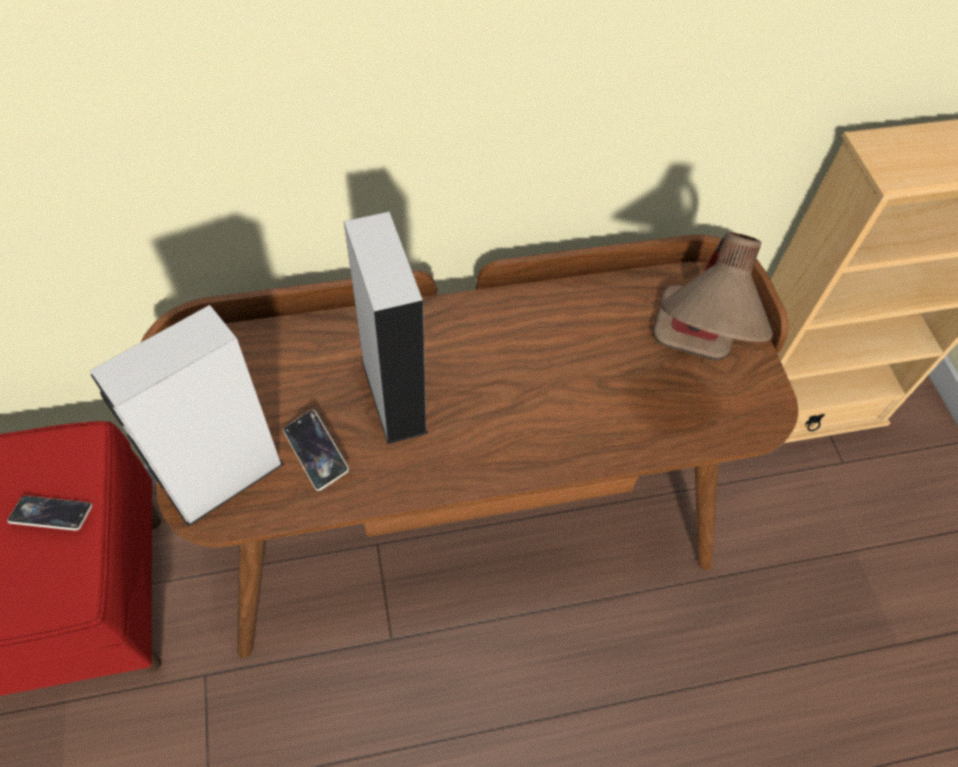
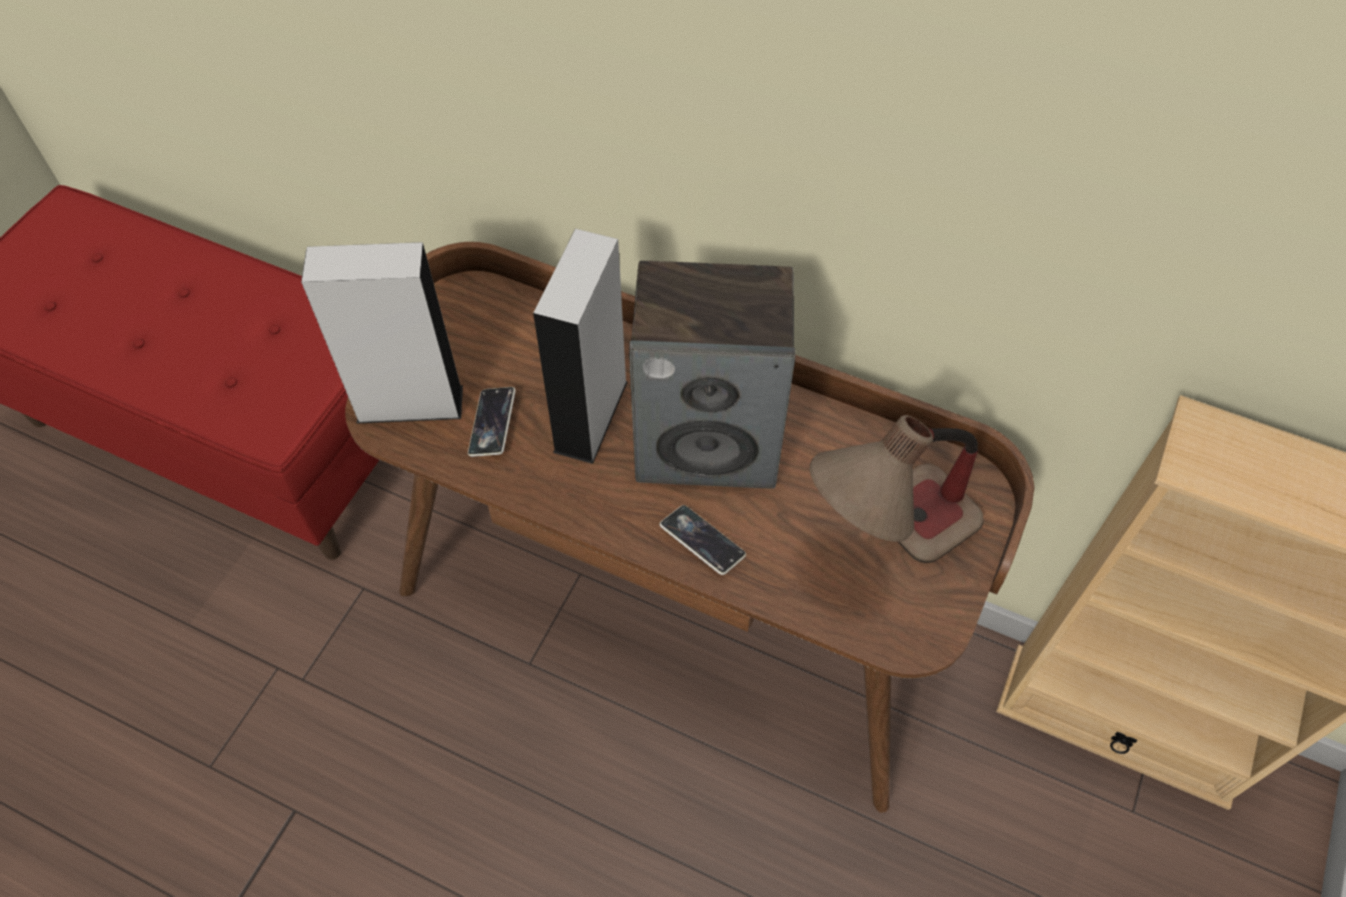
camera: 40 degrees right, 0 degrees up
phone [7,496,92,531] -> phone moved to [660,505,746,575]
none -> speaker [629,261,796,489]

